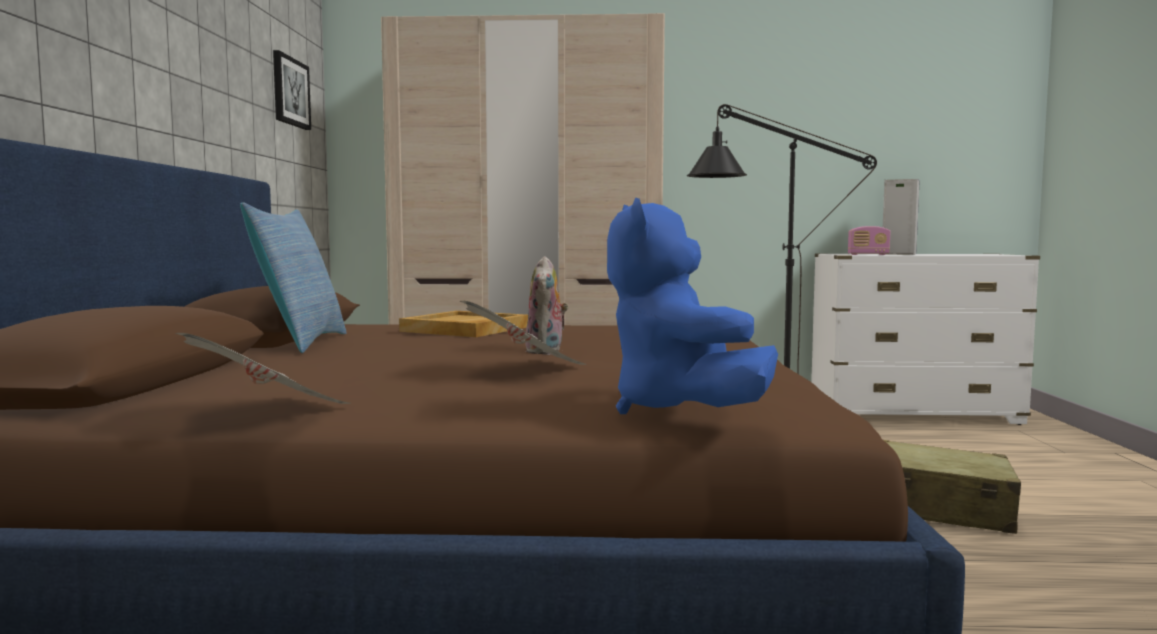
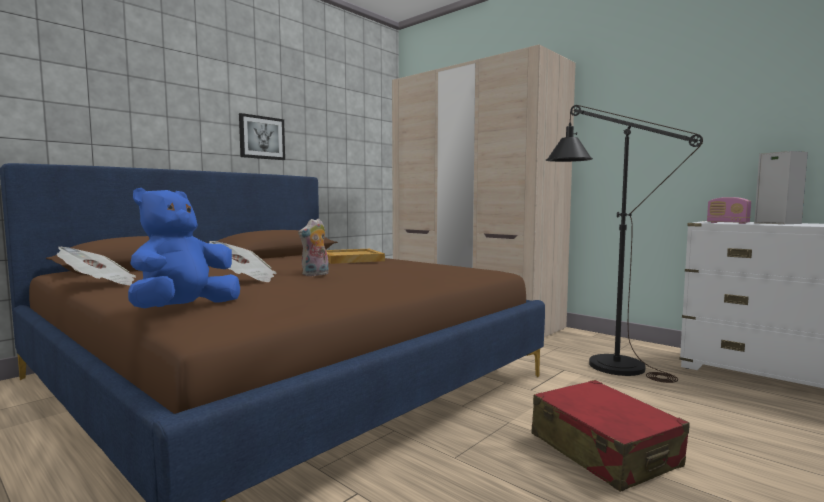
camera: 40 degrees right, 0 degrees up
pillow [240,202,346,353] -> none
picture [273,50,311,130] -> picture moved to [239,113,285,160]
beige suitcase [884,440,1021,534] -> red suitcase [532,380,689,492]

